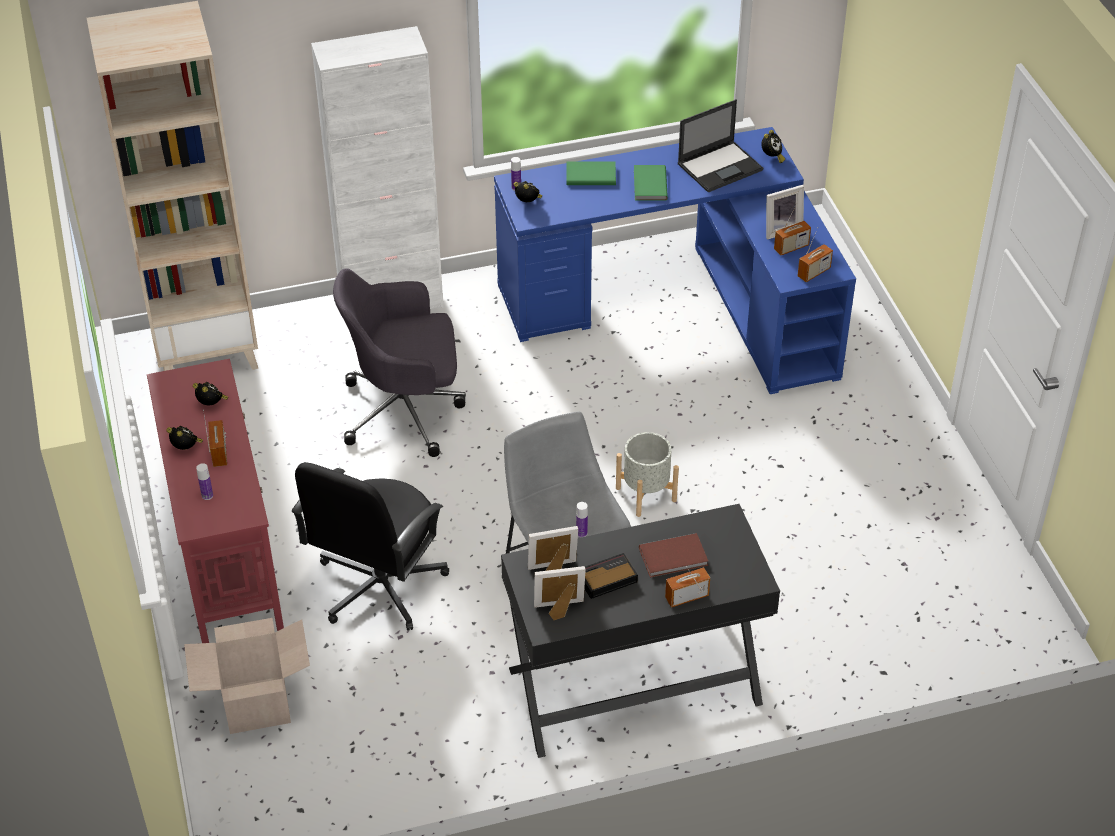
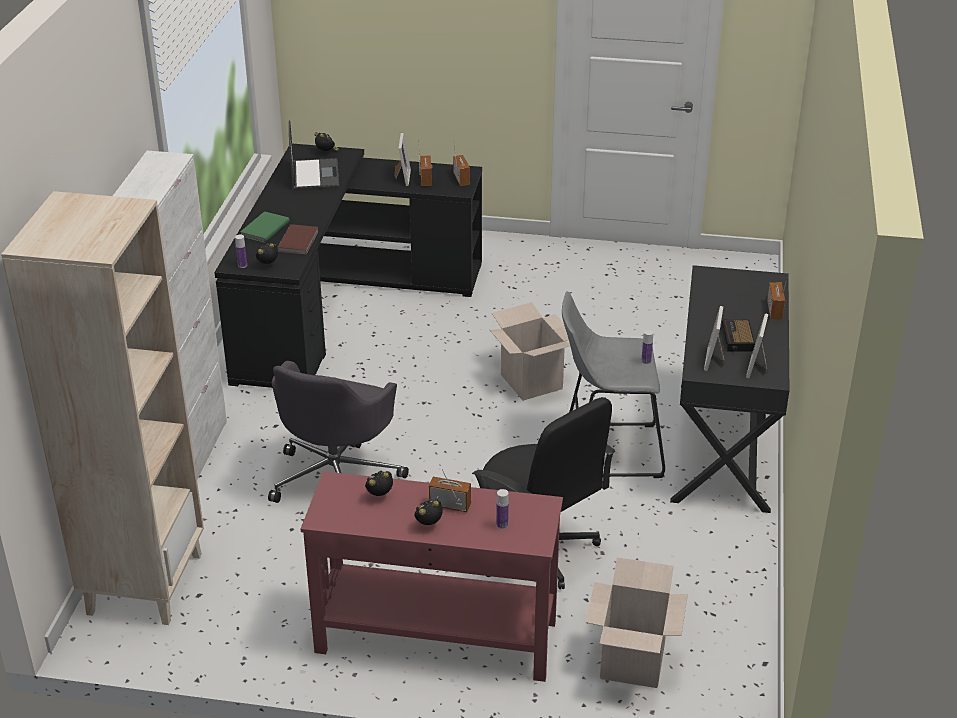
camera: 65 degrees left, 10 degrees down
blue desk [494,127,856,394] -> black desk [214,144,482,388]
grey planter [616,432,679,517] -> cardboard box [490,302,570,401]
green book [634,165,668,200] -> none
brown book [639,533,708,578] -> brown book moved to [277,224,319,255]

